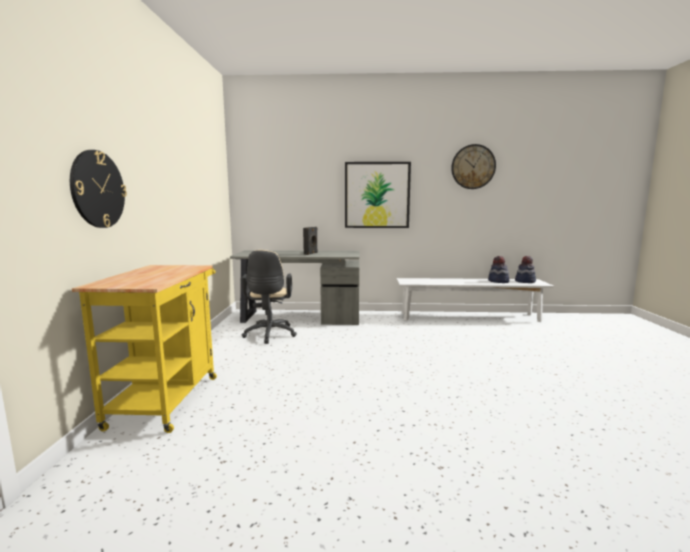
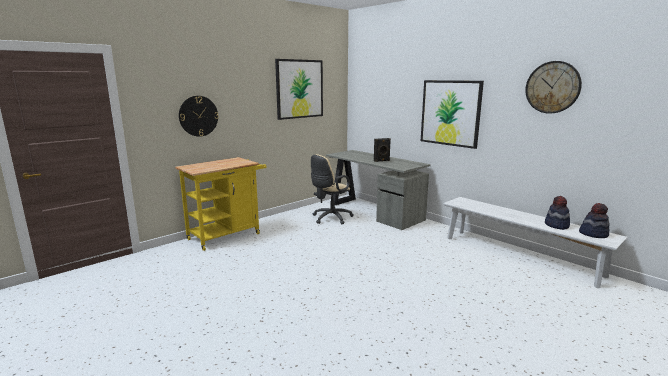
camera: 45 degrees right, 5 degrees up
none -> picture [275,59,323,120]

